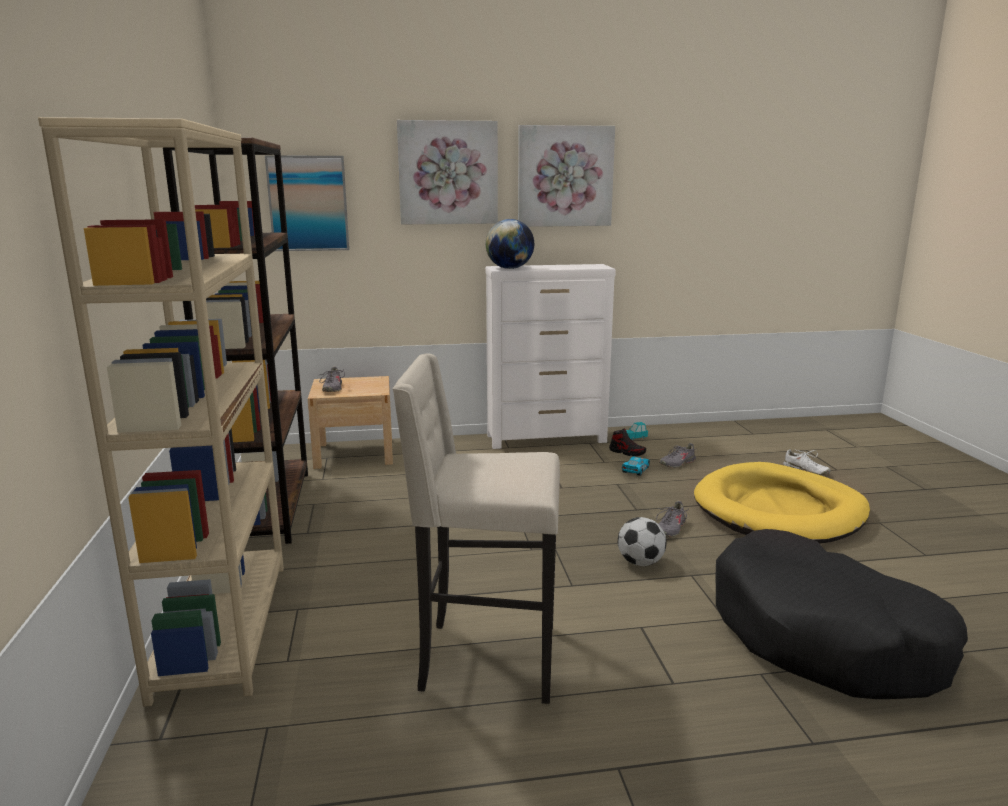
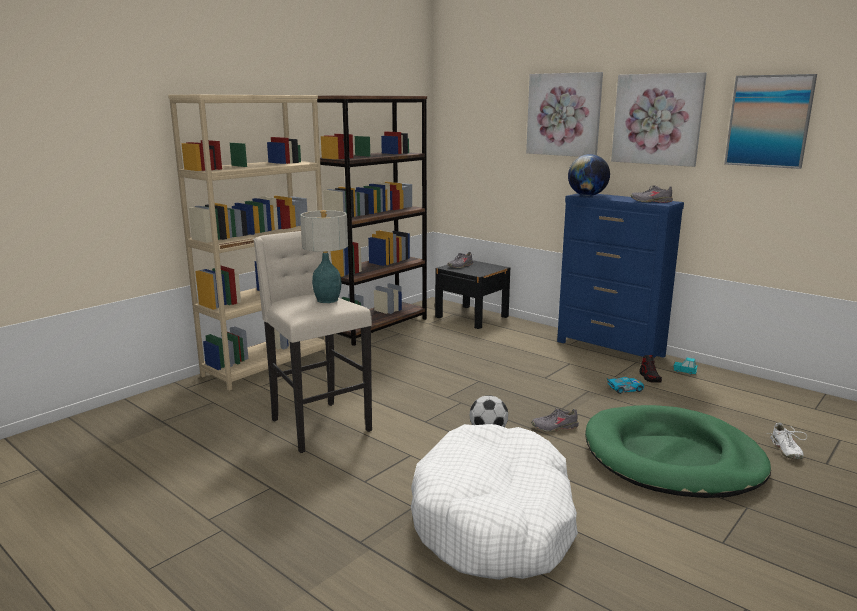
camera: 50 degrees right, 0 degrees up
picture [265,155,349,251] -> picture moved to [724,74,817,169]
beige nightstand [308,376,393,469] -> black nightstand [435,260,510,329]
white dresser [485,264,616,449] -> blue dresser [557,193,684,358]
grey shoe [659,443,696,468] -> grey shoe moved to [631,186,673,203]
yellow dog bed [694,462,870,544] -> green dog bed [585,405,771,498]
black dog bed [716,529,968,699] -> white dog bed [411,424,578,580]
none -> table lamp [300,210,348,303]

